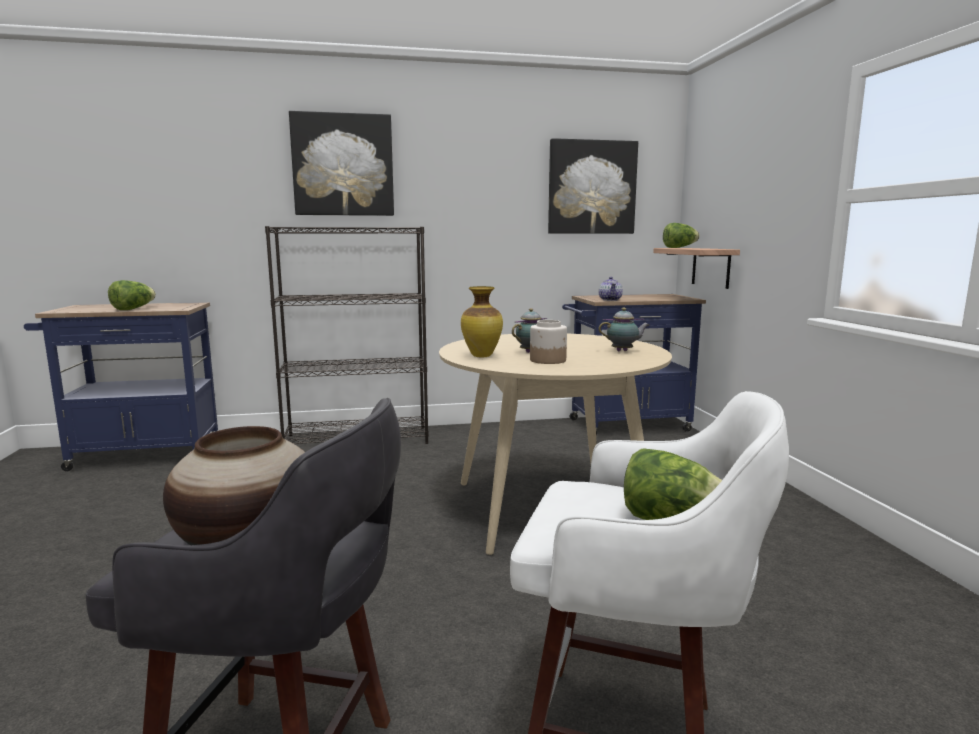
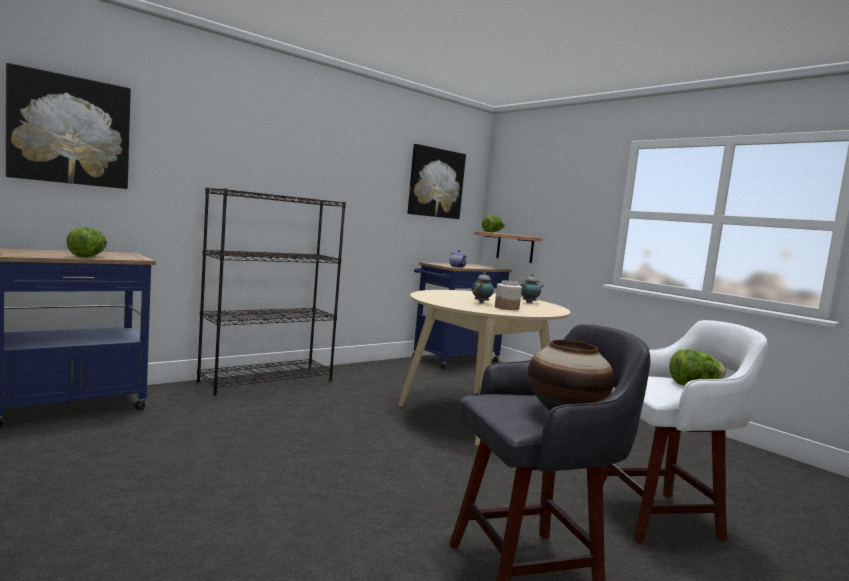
camera: 30 degrees left, 5 degrees down
picture [289,111,394,216] -> picture moved to [6,63,131,189]
vase [461,286,503,357] -> none

